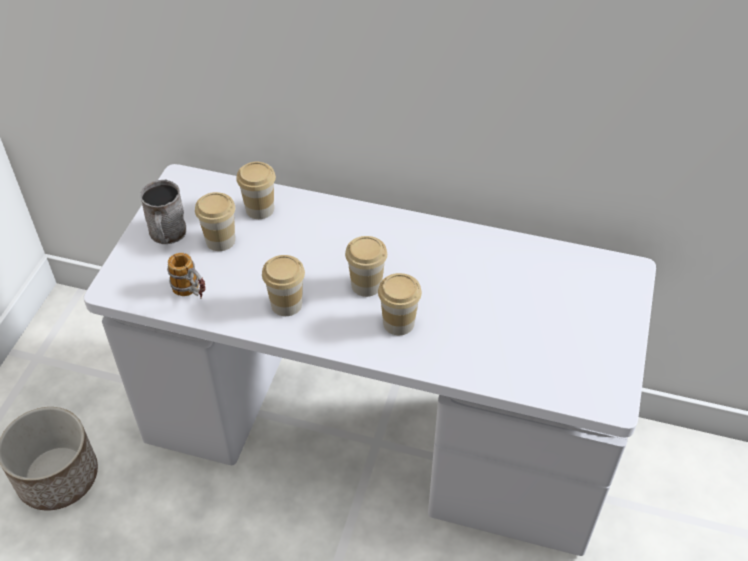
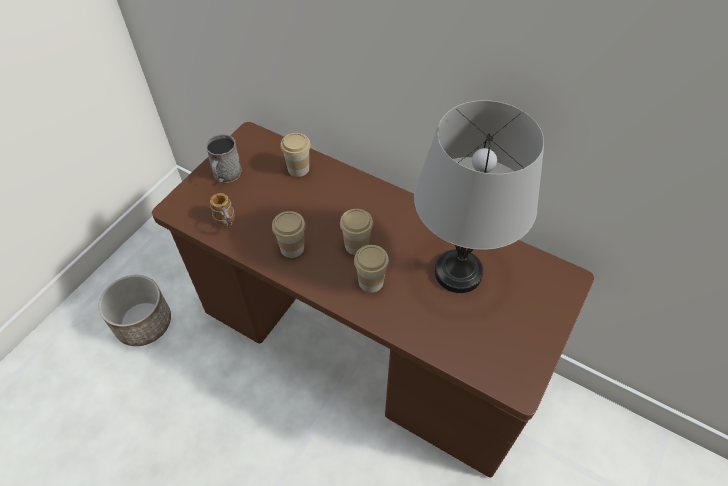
camera: 15 degrees right, 5 degrees up
white desk [84,164,656,556] -> brown desk [152,122,594,477]
cup [195,192,235,251] -> none
none -> grey table lamp [414,100,544,293]

